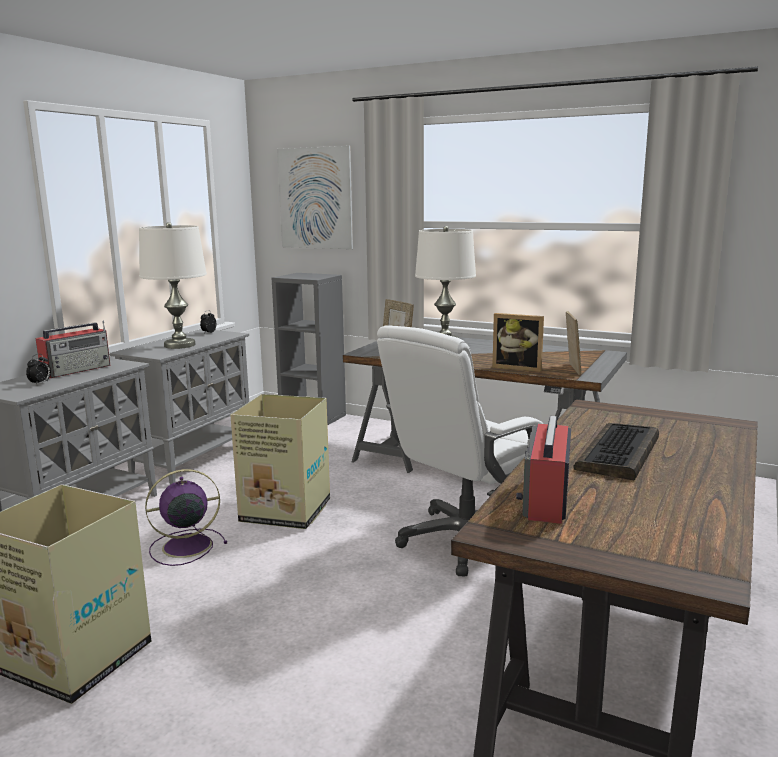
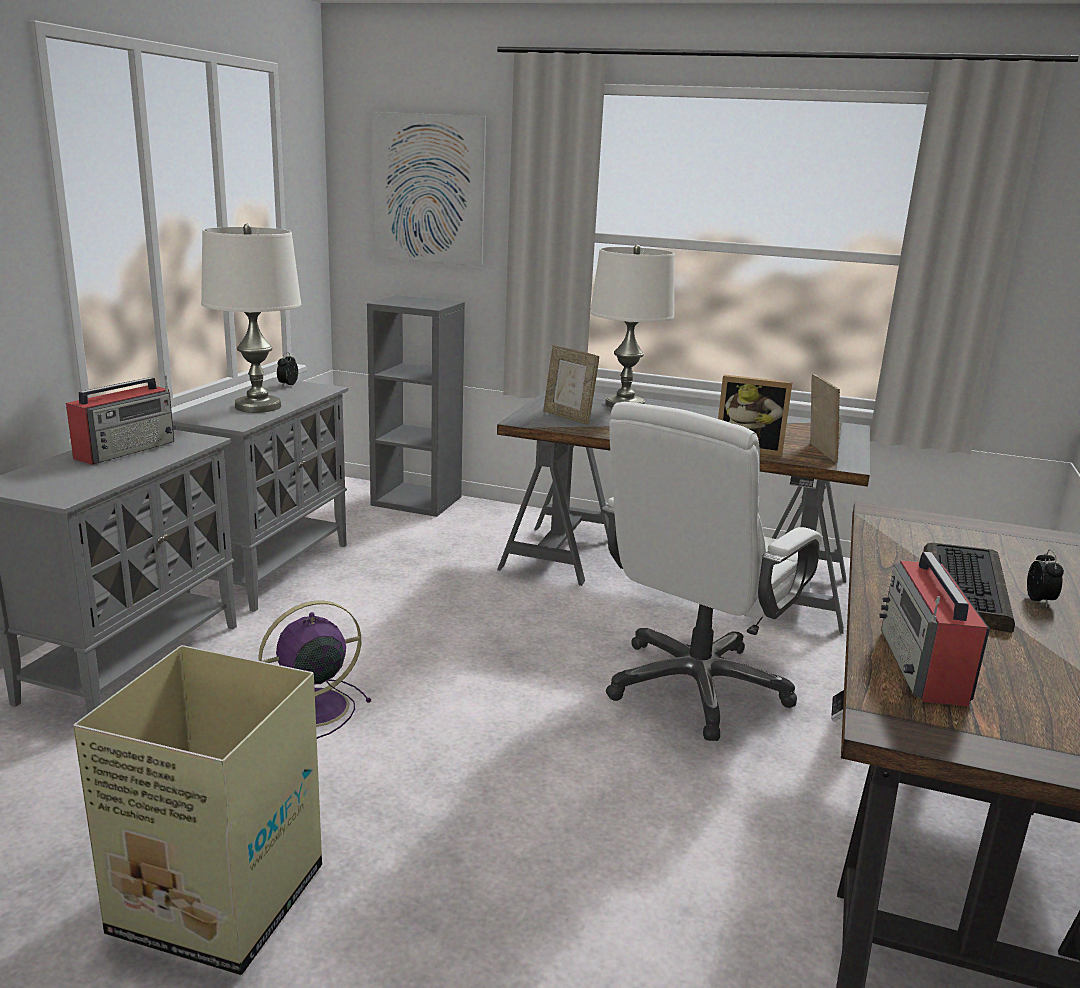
camera: 10 degrees left, 5 degrees up
alarm clock [26,354,51,385] -> alarm clock moved to [1027,549,1064,608]
cardboard box [230,394,330,529] -> none

